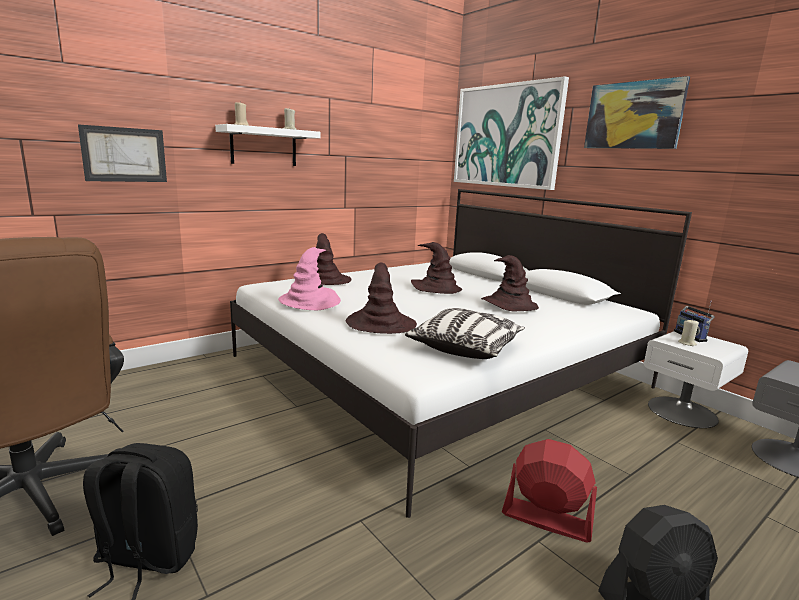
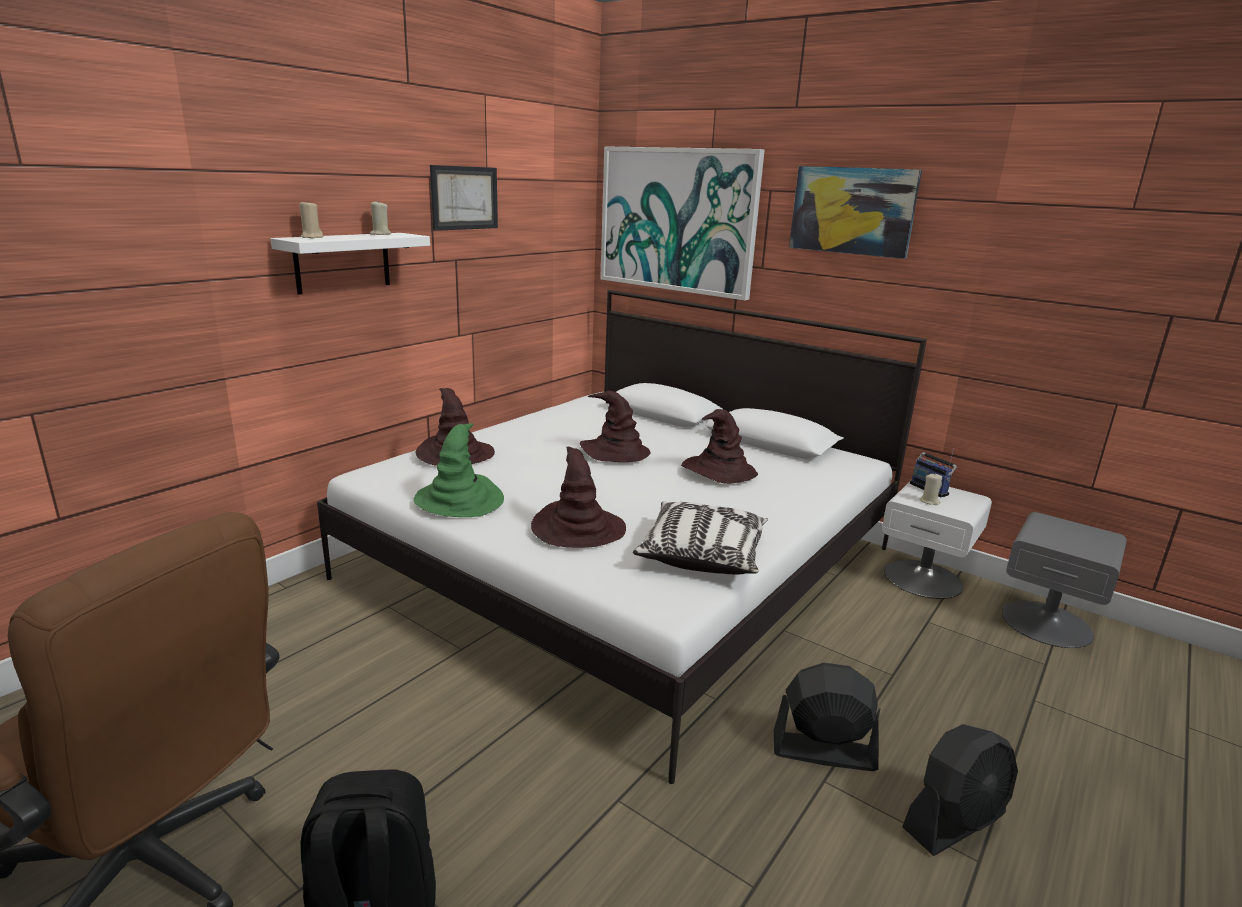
camera: 15 degrees left, 5 degrees up
picture [78,124,167,182] -> picture moved to [430,165,498,231]
pink hat [278,247,341,310] -> green hat [414,423,504,517]
red fan [502,439,597,542] -> black fan [774,663,880,771]

